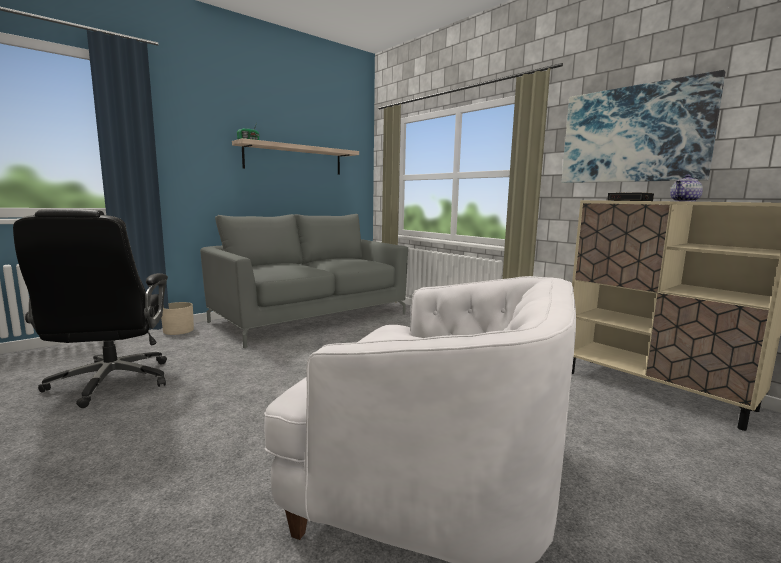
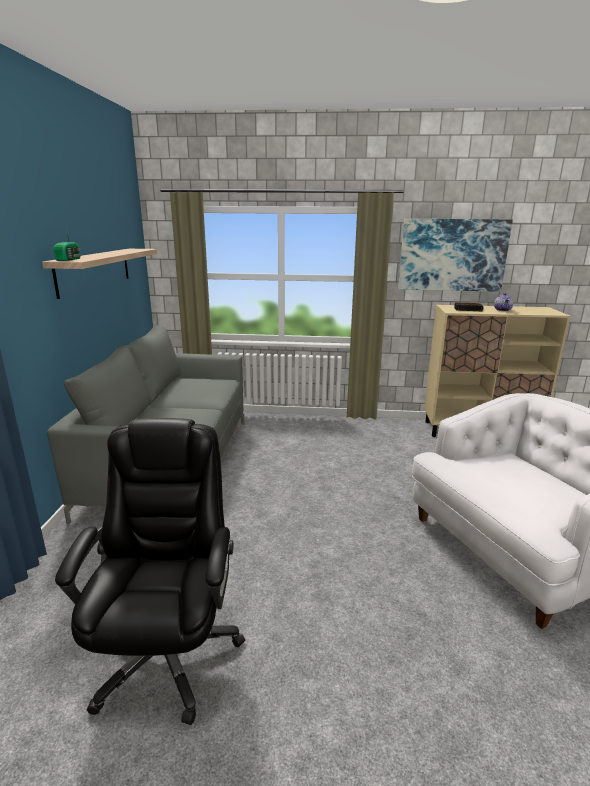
camera: 45 degrees left, 10 degrees up
black office chair [13,208,168,408] -> black office chair turned 120 degrees counterclockwise [55,418,245,725]
beige planter [161,302,194,335] -> none

